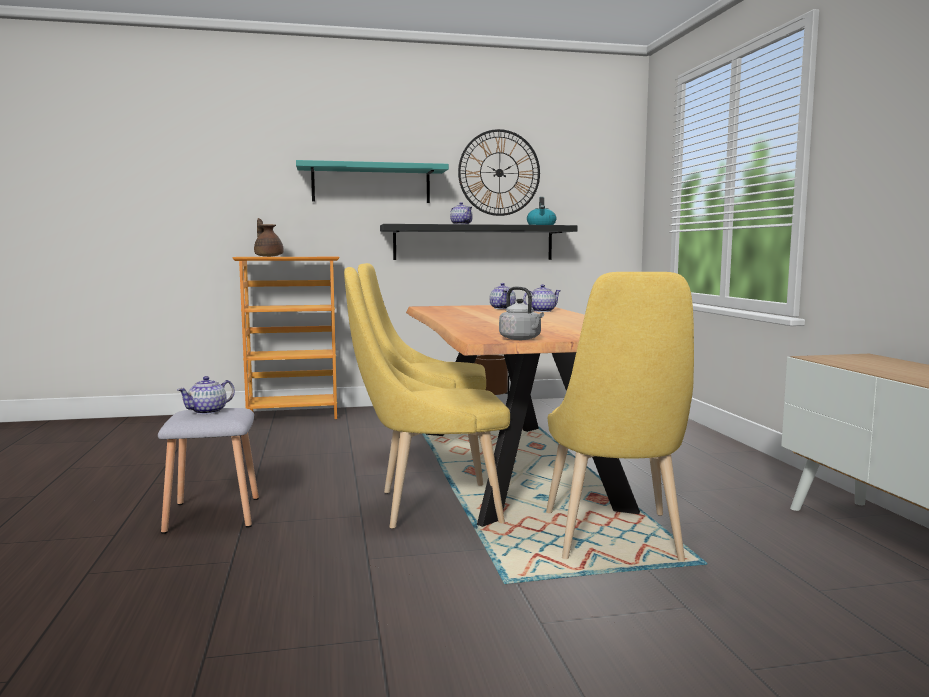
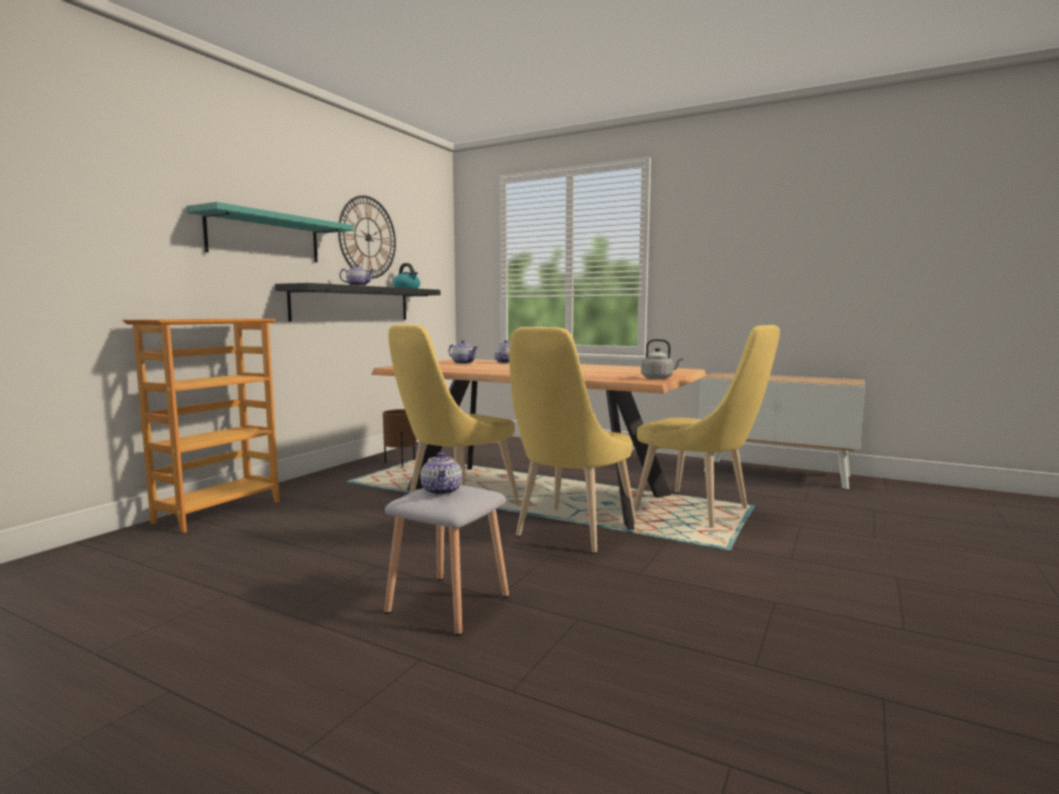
camera: 50 degrees left, 0 degrees up
brown teapot [254,218,283,257] -> none

